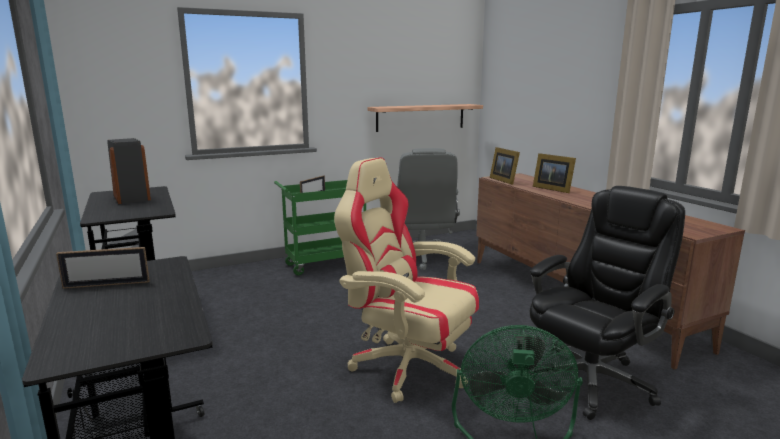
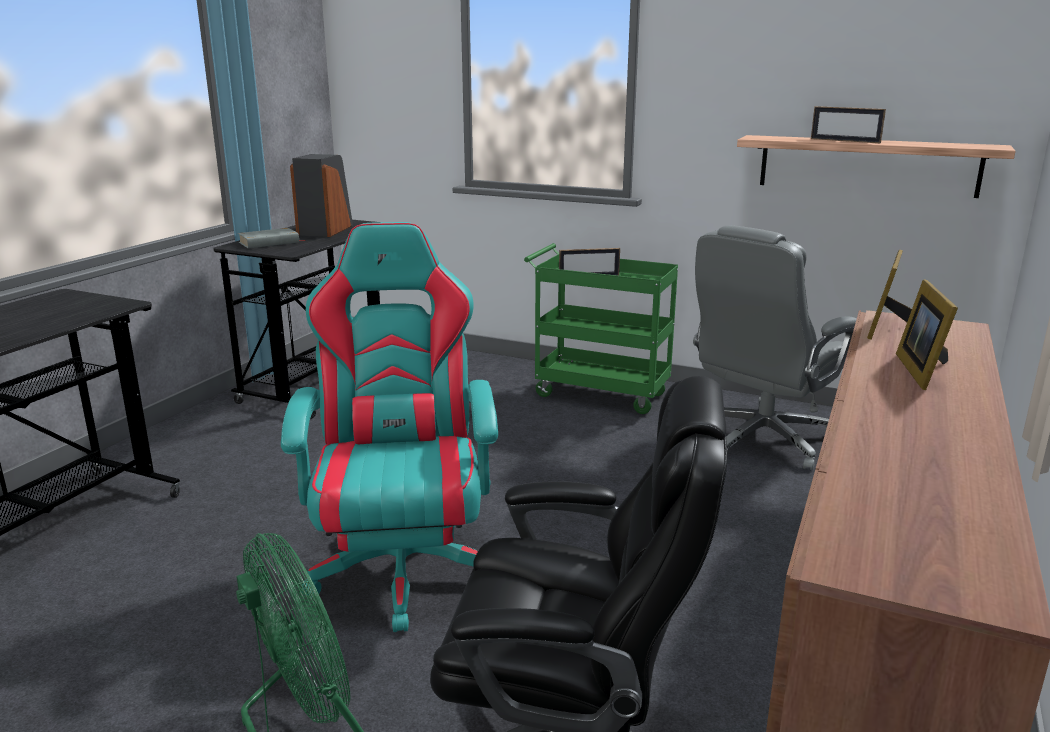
camera: 50 degrees right, 5 degrees up
picture frame [56,247,150,289] -> picture frame moved to [811,106,886,143]
beige office chair [334,157,479,403] -> turquoise office chair [281,222,498,632]
none -> grey book [238,228,306,248]

